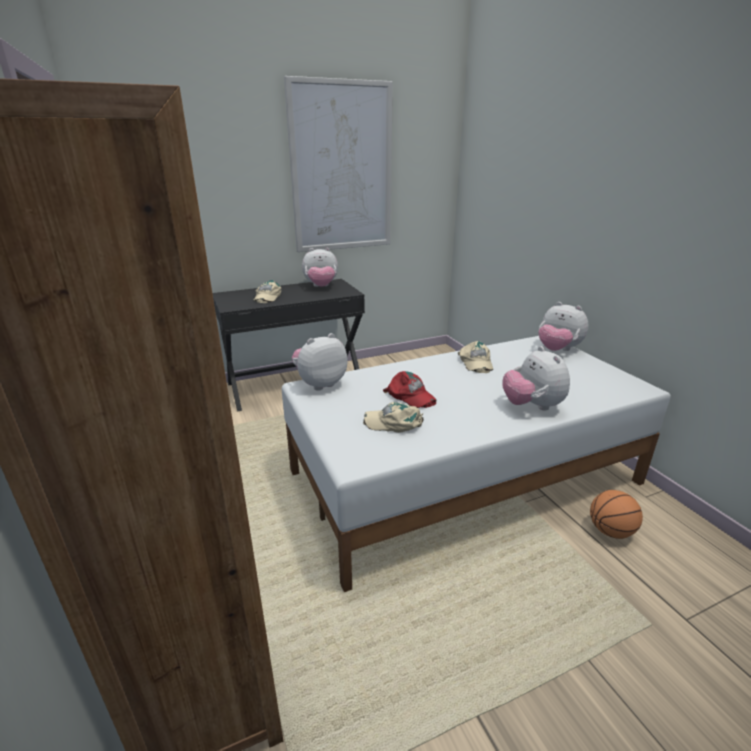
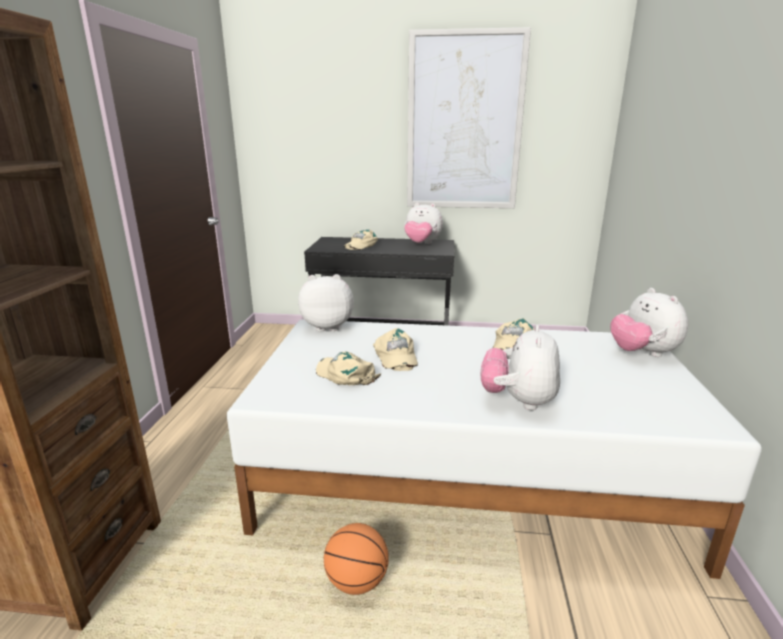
camera: 30 degrees right, 5 degrees down
red cap [383,371,436,408] -> beige cap [373,328,418,371]
basketball [590,490,643,539] -> basketball moved to [324,523,389,595]

